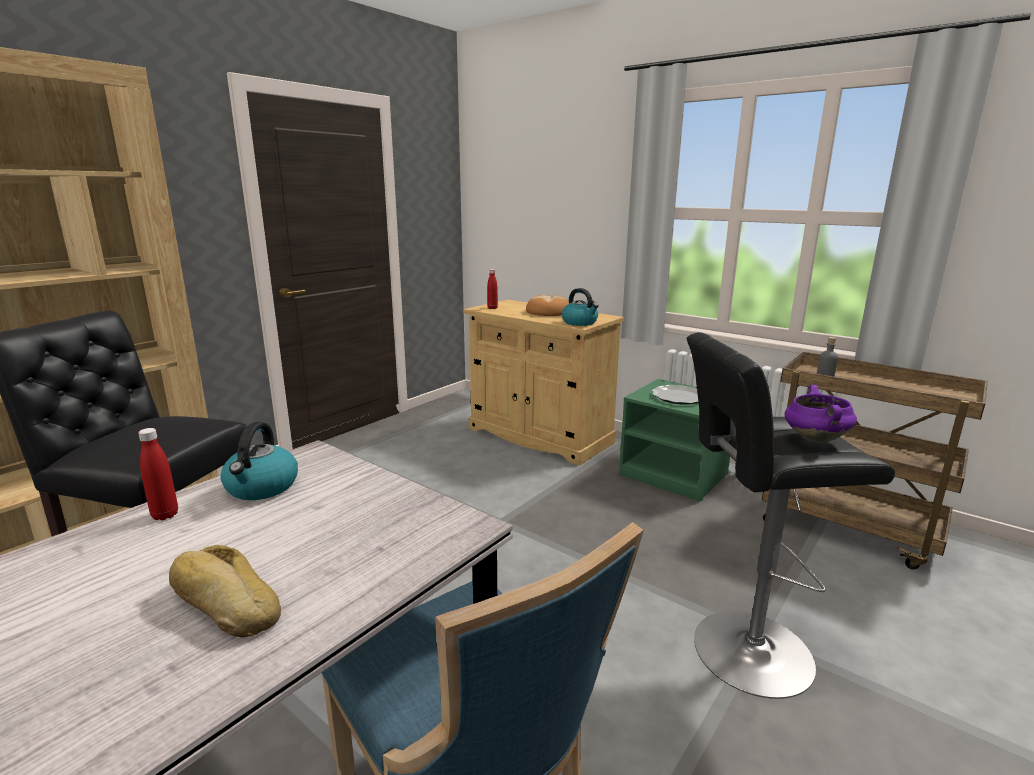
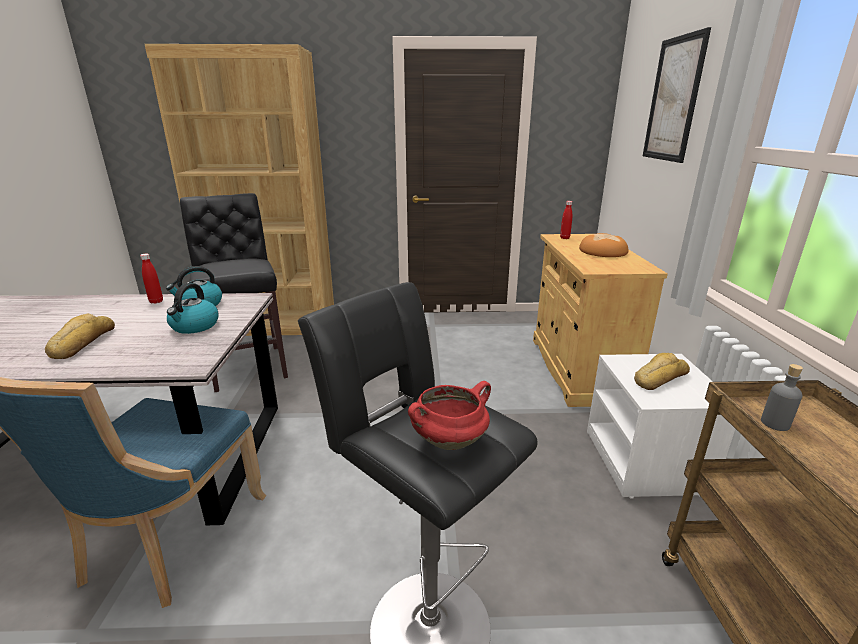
camera: 50 degrees right, 5 degrees up
kettle [562,288,599,326] -> kettle moved to [167,283,219,334]
green nightstand [619,379,731,502] -> white nightstand [587,354,735,499]
plate [652,385,698,405] -> bread [634,353,690,390]
purple cooking pot [785,385,857,443] -> red cooking pot [408,381,491,450]
none -> picture [643,27,711,163]

